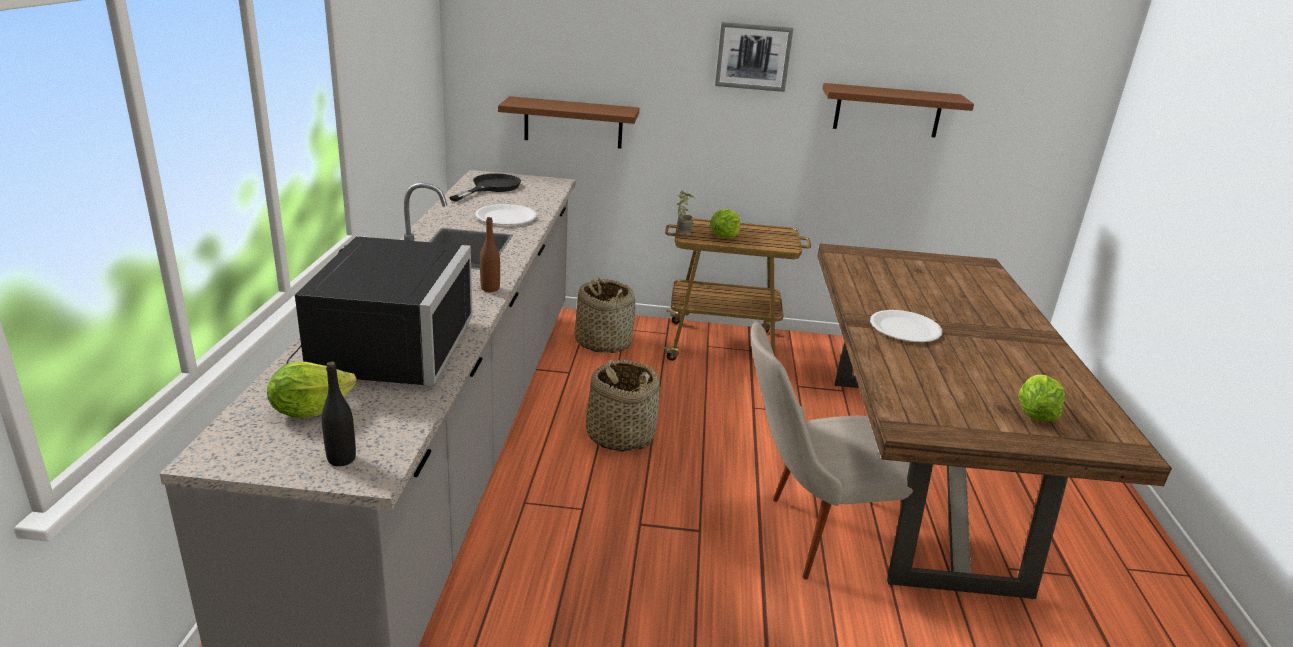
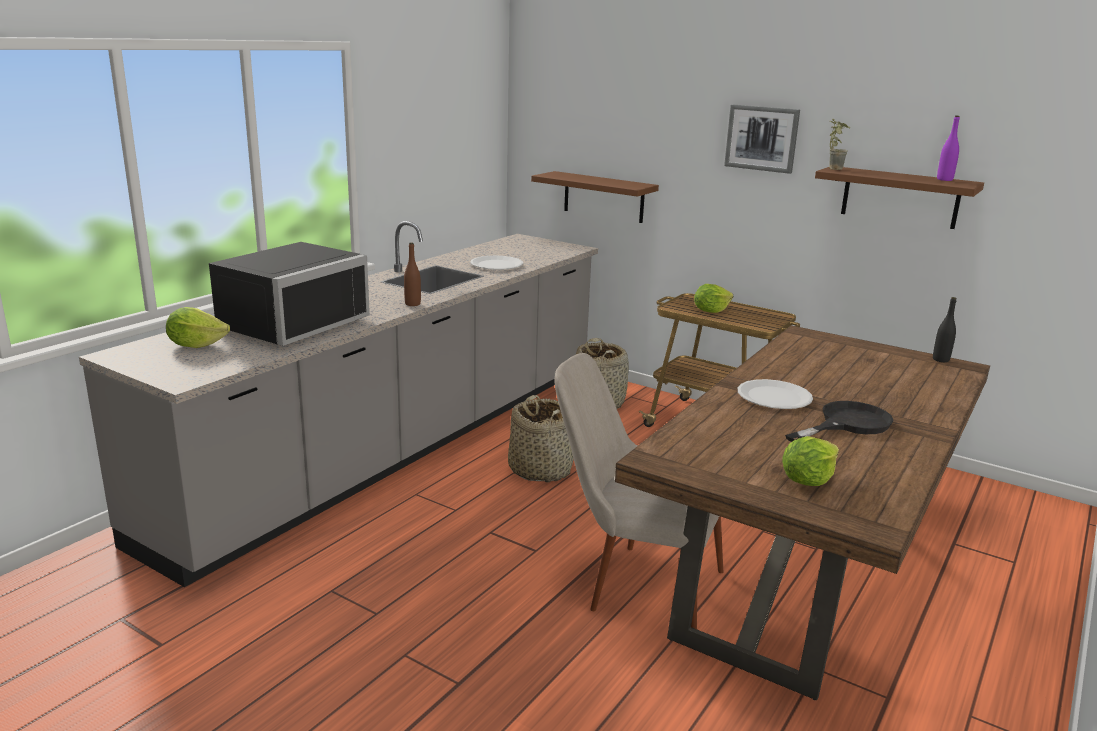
camera: 30 degrees right, 5 degrees down
black bottle [322,362,356,466] -> black bottle moved to [933,297,956,362]
black frying pan [449,173,521,202] -> black frying pan moved to [785,401,893,442]
potted plant [676,191,695,236] -> potted plant moved to [829,119,850,170]
none -> purple bottle [937,116,960,181]

